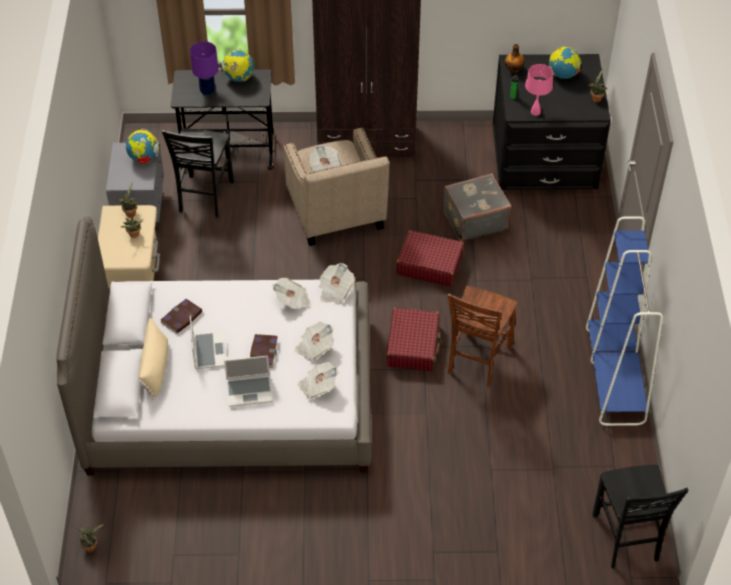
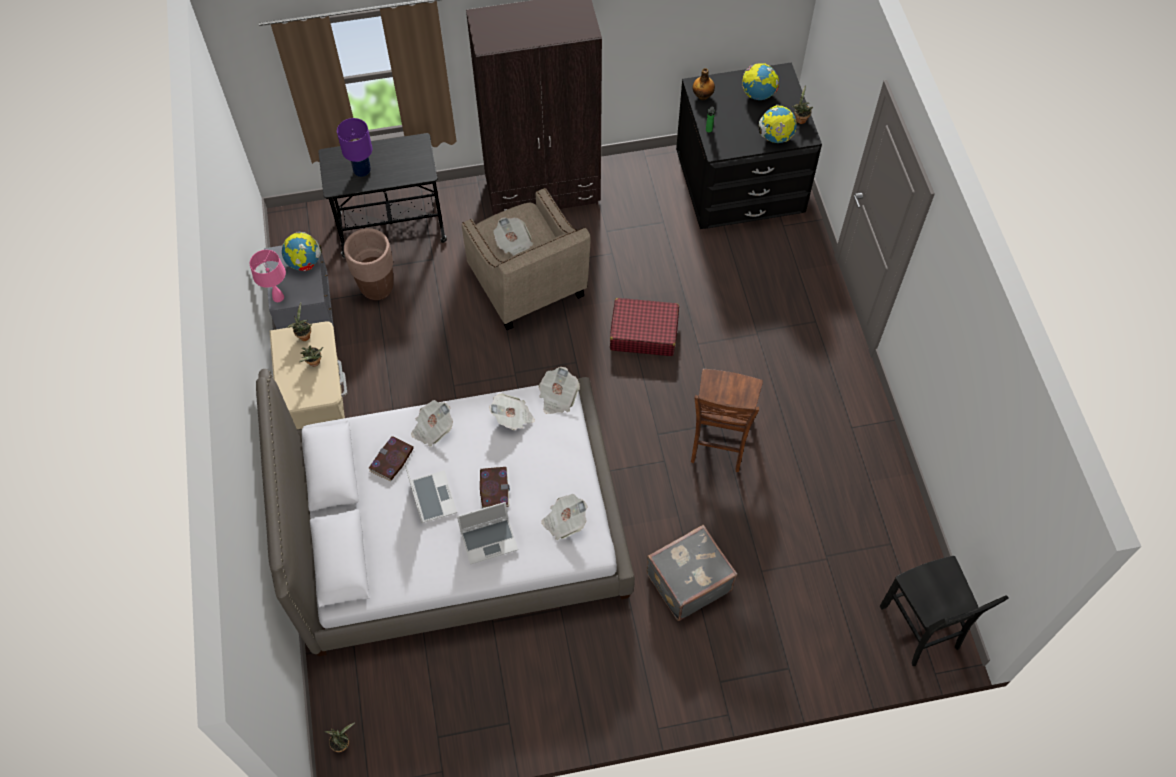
camera: 10 degrees left, 10 degrees up
beige pillow [139,318,168,400] -> none
black chair [162,128,234,218] -> brown planter [344,228,393,300]
globe [221,49,254,82] -> globe moved to [759,105,797,143]
newspaper [295,322,334,361] -> newspaper moved to [411,400,453,447]
red suitcase [386,307,440,371] -> none
grey suitcase [444,173,511,242] -> grey suitcase moved to [646,525,737,621]
pink table lamp [525,64,553,116] -> pink table lamp moved to [250,250,286,302]
blue clothes rack [586,216,663,426] -> none

